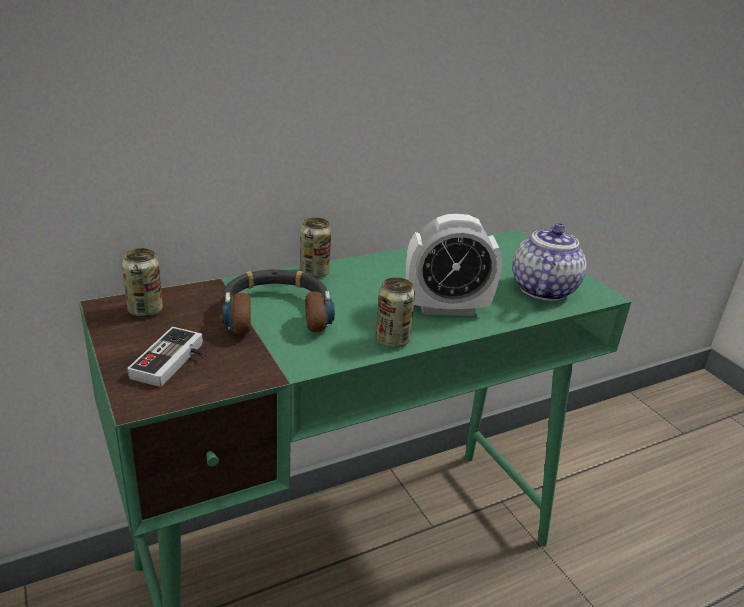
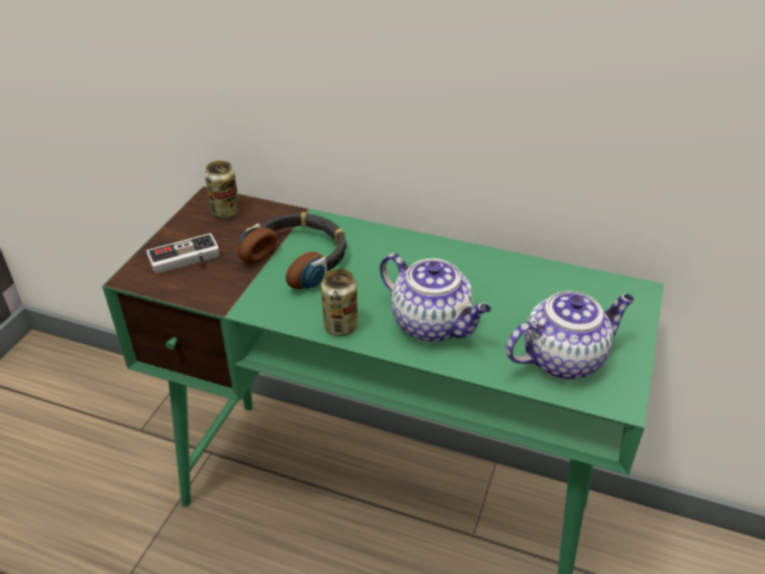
camera: 50 degrees right, 10 degrees up
can [300,217,331,278] -> none
alarm clock [406,214,502,316] -> teapot [380,253,491,342]

